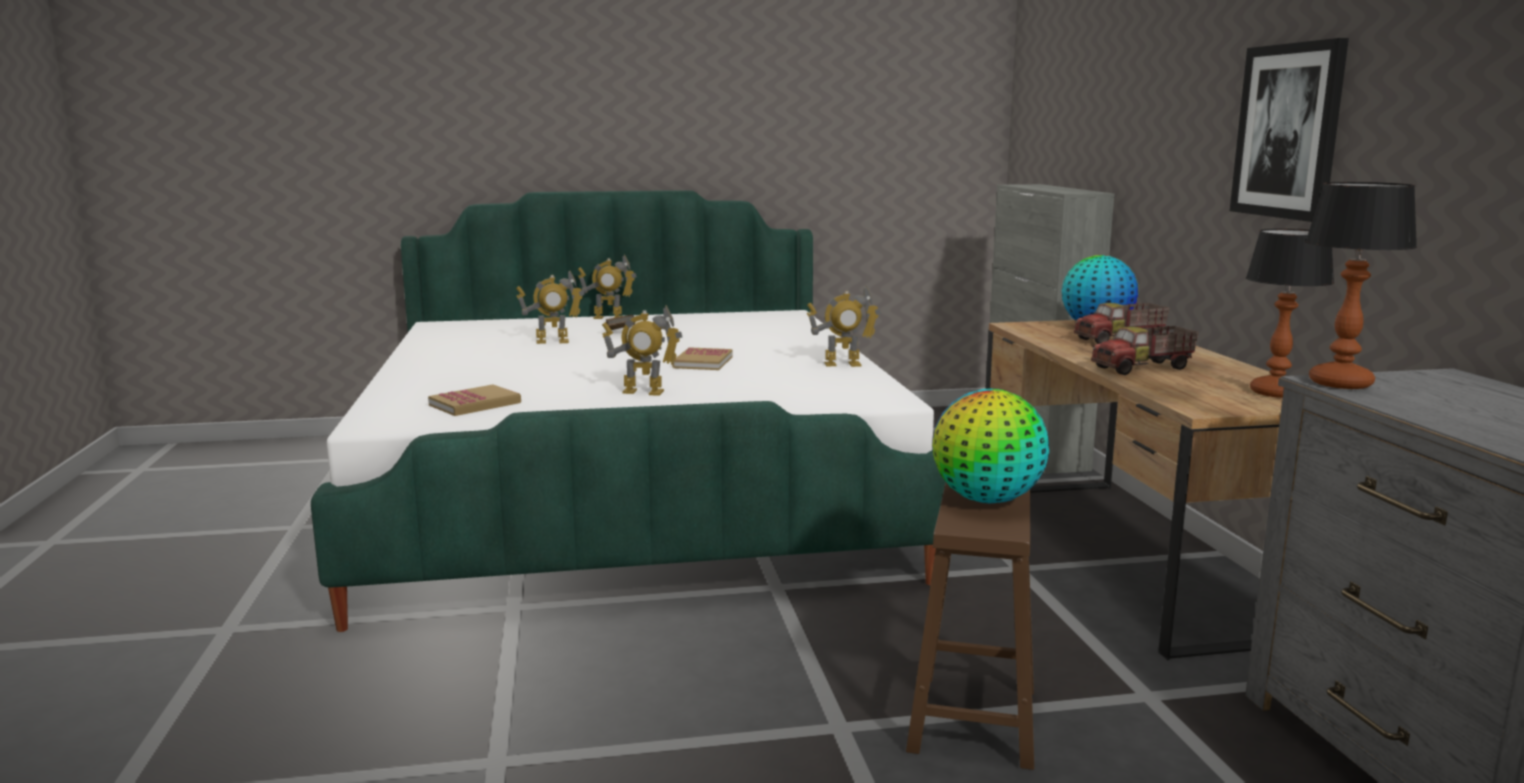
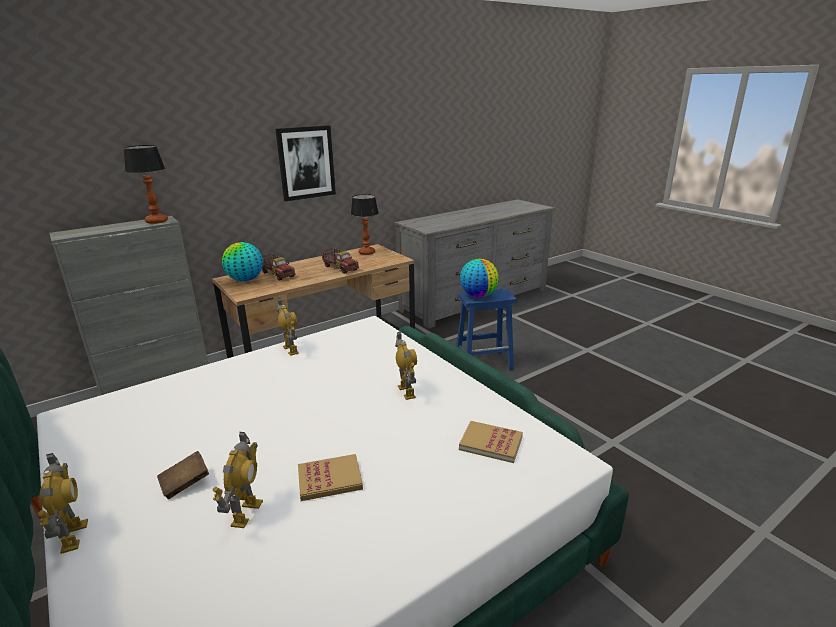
camera: 115 degrees left, 10 degrees up
toy robot [516,271,585,344] -> toy robot turned 45 degrees clockwise [213,432,263,528]
book [672,347,733,370] -> book moved to [298,454,363,501]
brown stool [906,483,1034,770] -> blue stool [457,288,516,370]
table lamp [1305,182,1417,389] -> table lamp moved to [124,145,168,224]

